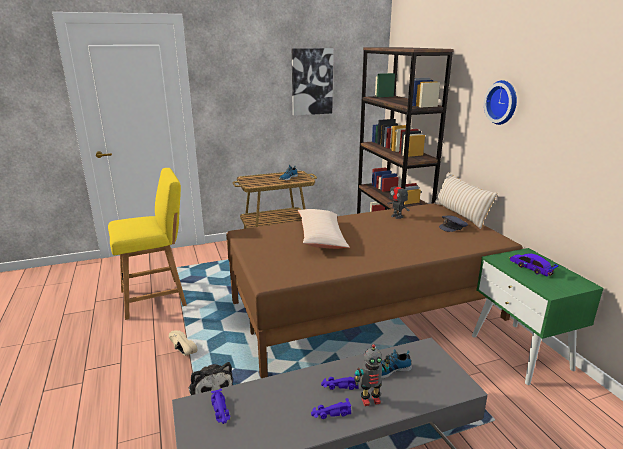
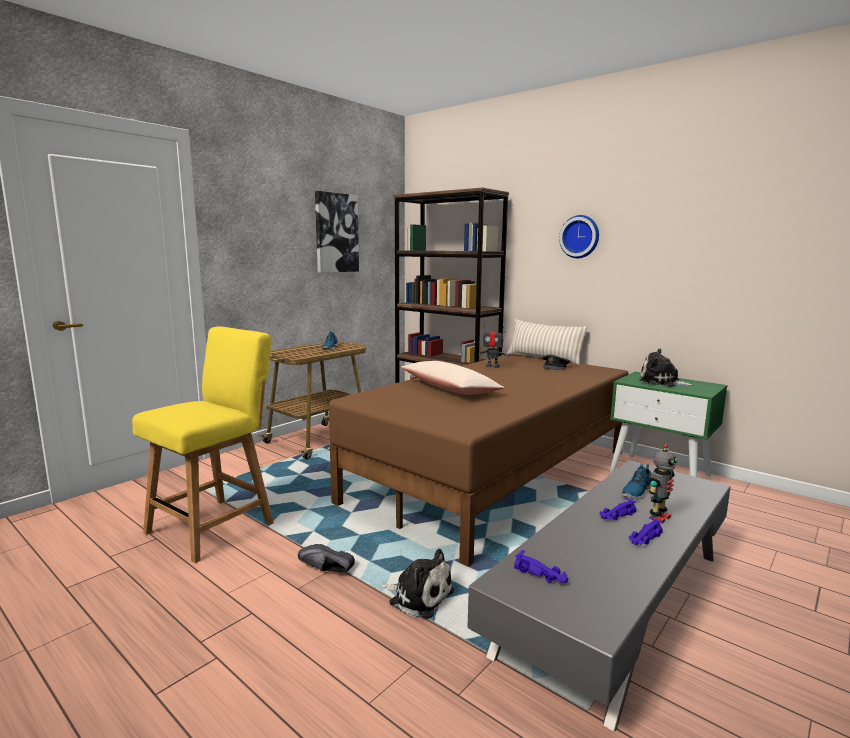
camera: 30 degrees left, 10 degrees down
beige shoe [169,330,197,356] -> black shoe [298,544,355,573]
toy car [510,253,559,276] -> plush toy [640,349,694,387]

